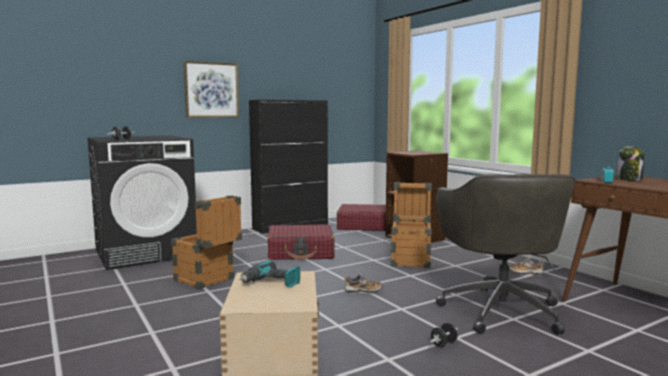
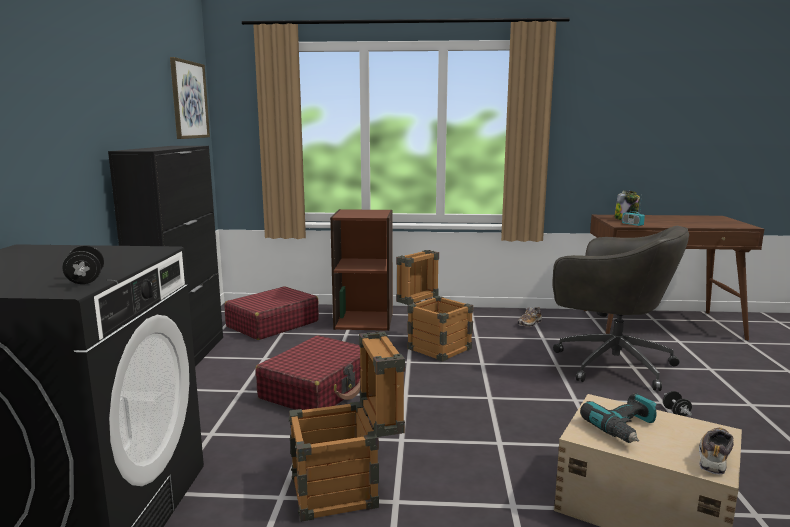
camera: 55 degrees left, 5 degrees up
picture [184,61,239,118] -> picture moved to [170,57,210,139]
shoe [344,274,383,293] -> shoe moved to [699,428,734,474]

